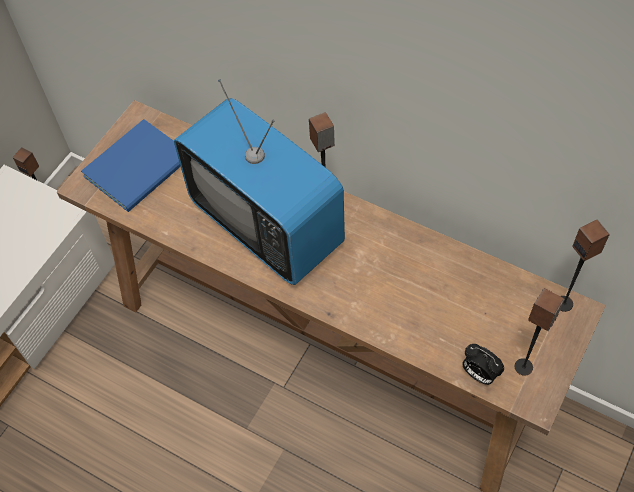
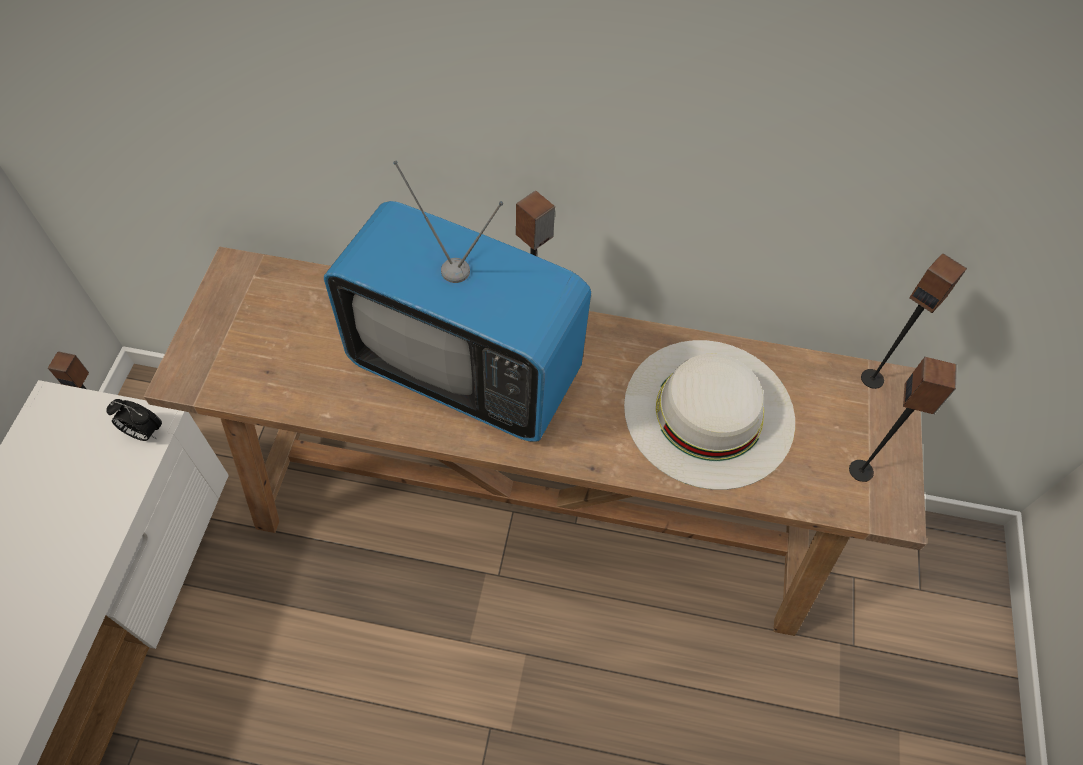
camera: 25 degrees left, 0 degrees up
blue book [81,119,181,212] -> none
alarm clock [462,344,504,385] -> alarm clock moved to [106,399,162,441]
none -> white hat [624,340,795,490]

